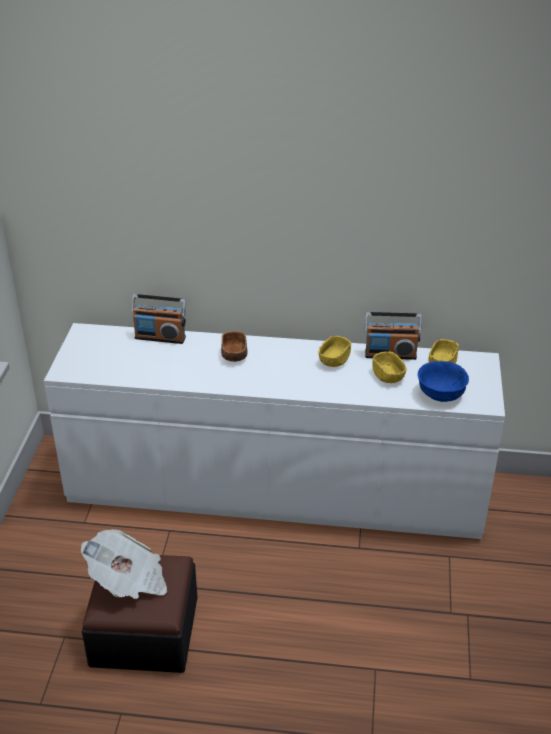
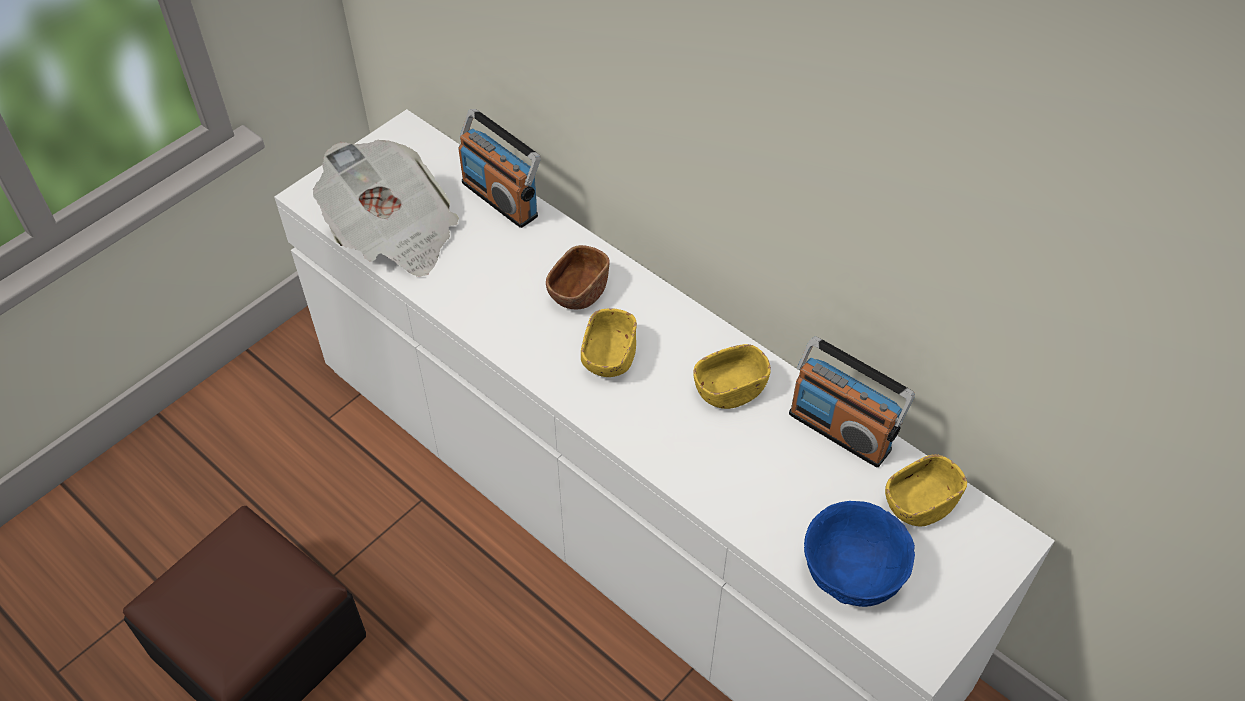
camera: 35 degrees right, 15 degrees up
newspaper [81,529,167,599] -> newspaper moved to [313,140,459,277]
yellow bowl [372,351,406,383] -> yellow bowl moved to [581,308,637,377]

